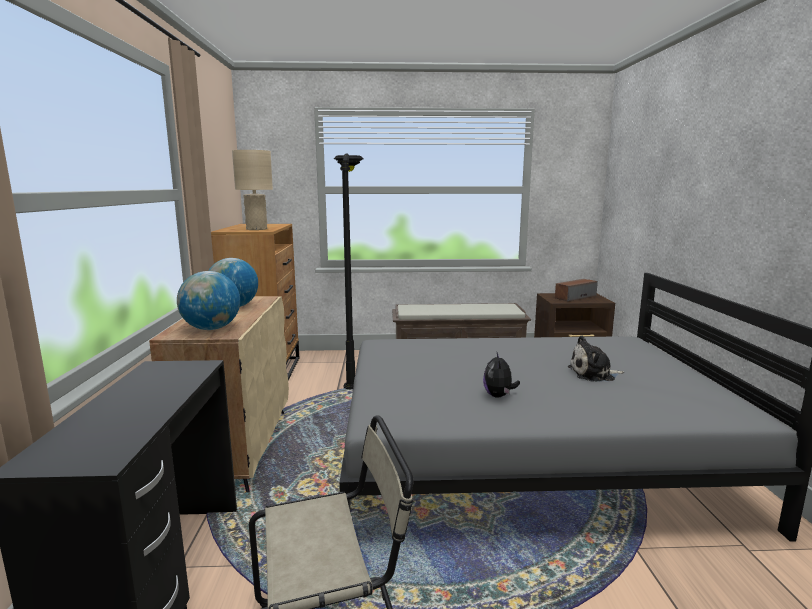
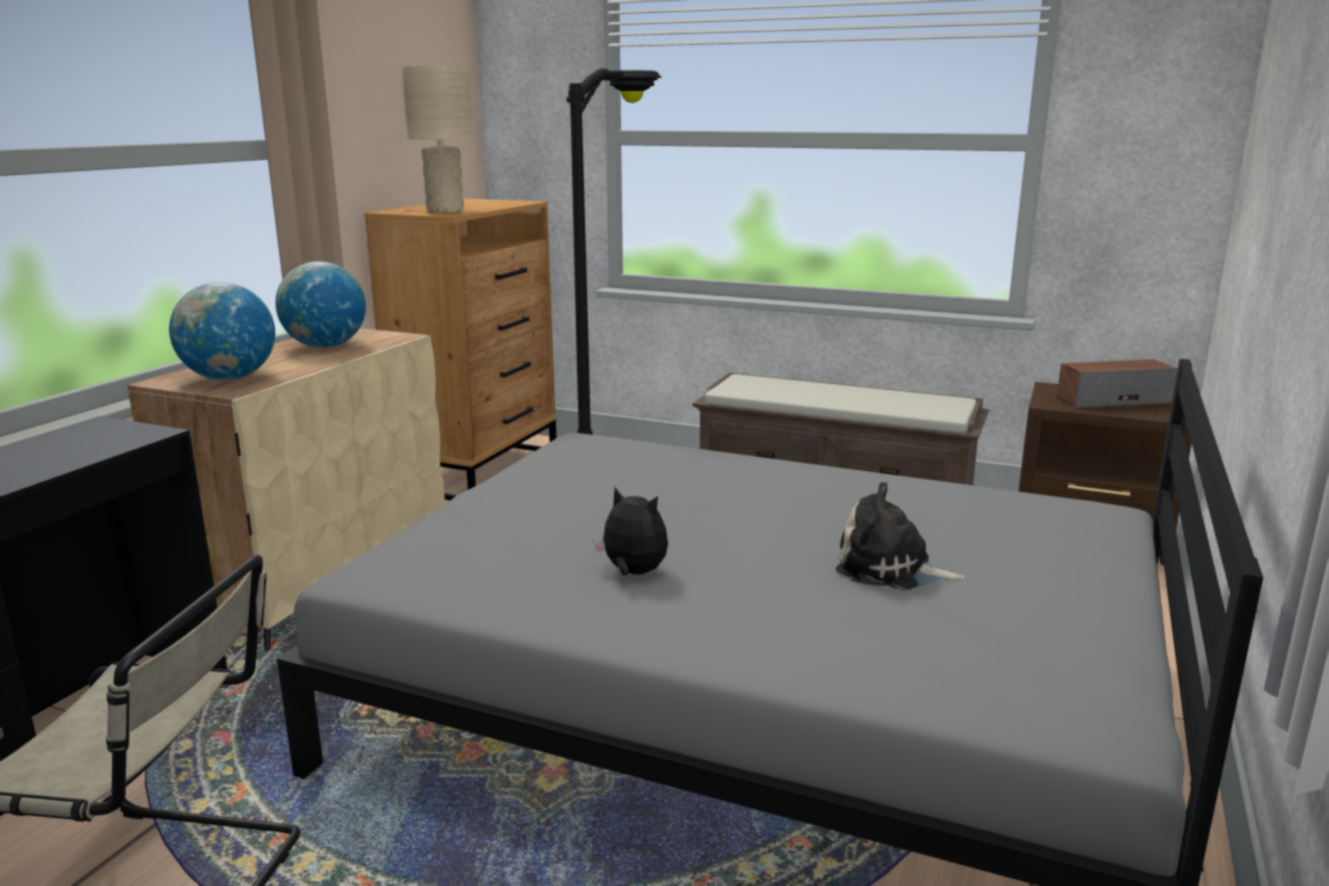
camera: 25 degrees right, 5 degrees up
plush toy [483,352,520,398] -> plush toy turned 90 degrees clockwise [591,487,668,575]

